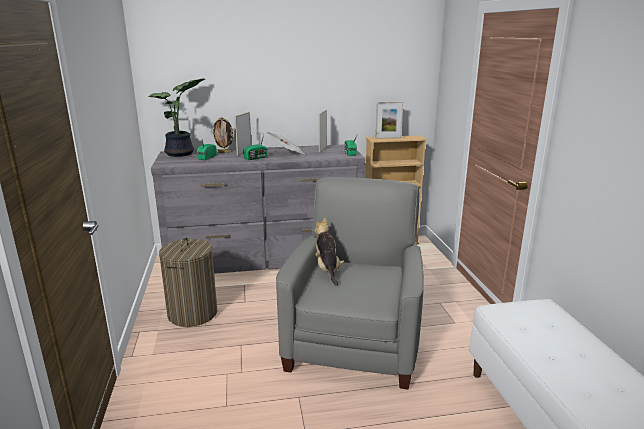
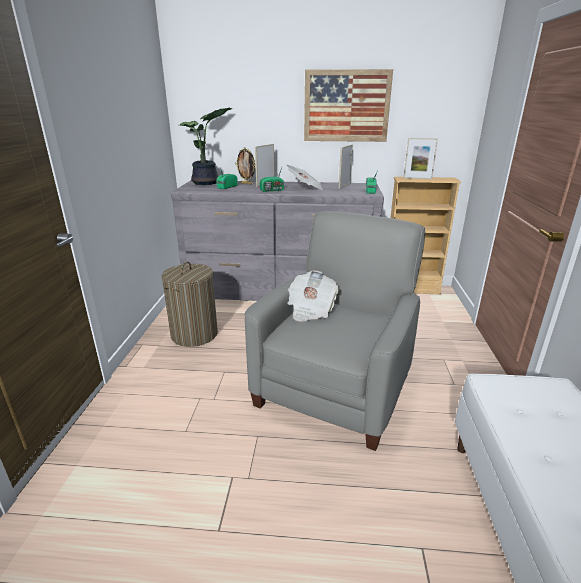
camera: 15 degrees right, 5 degrees up
plush toy [314,218,344,286] -> newspaper [287,270,339,321]
none -> picture [304,69,393,142]

